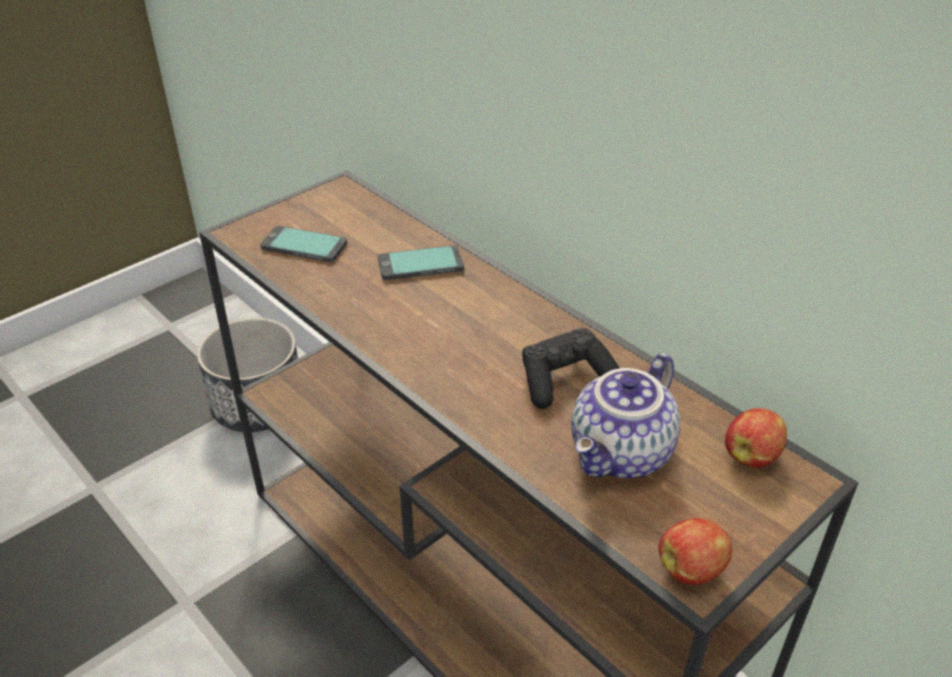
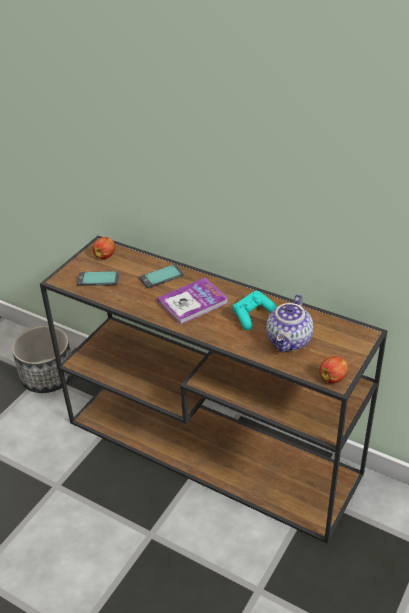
camera: 15 degrees left, 0 degrees up
black game controller [522,328,619,409] -> turquoise game controller [232,291,277,331]
apple [725,408,787,467] -> apple moved to [93,237,115,259]
none -> book [158,278,229,325]

